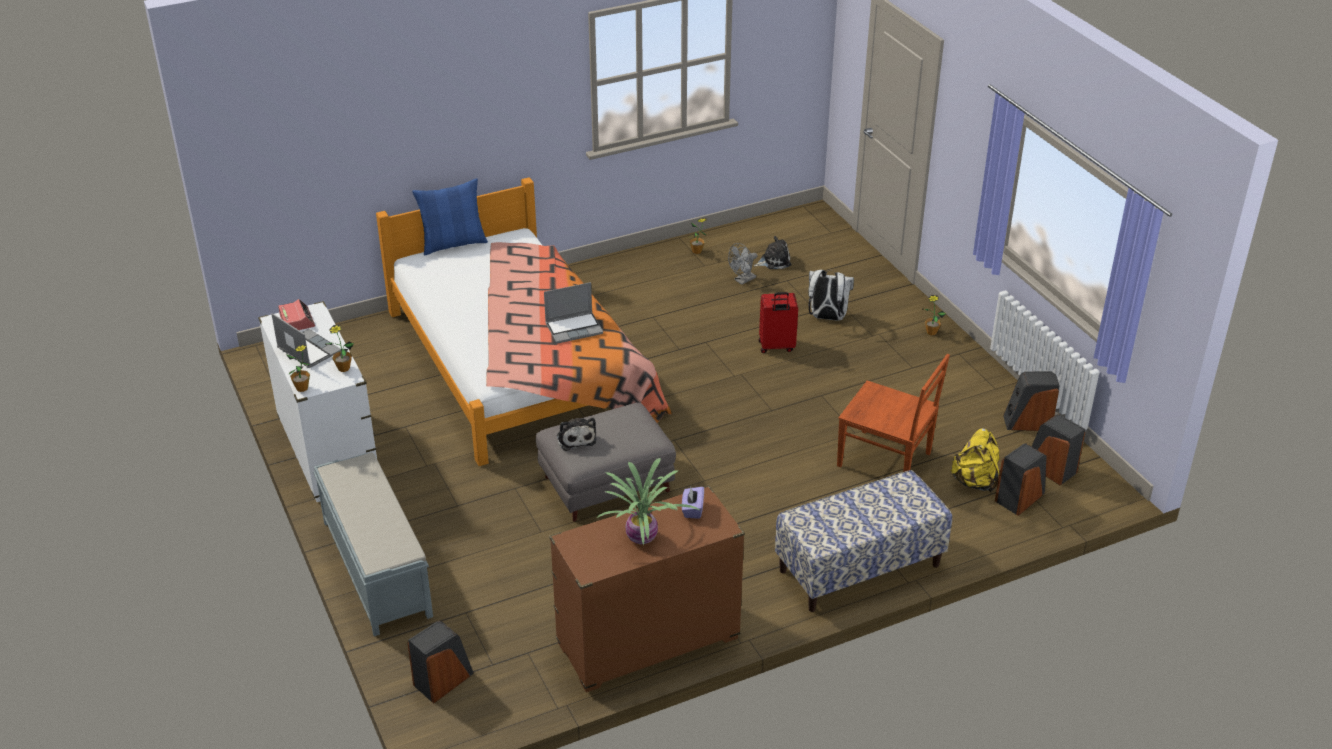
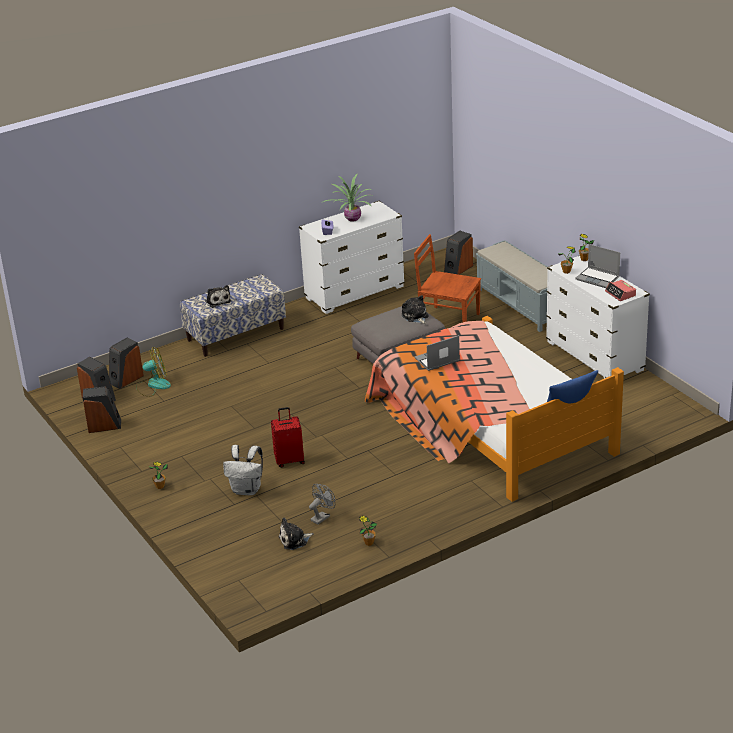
camera: 175 degrees right, 5 degrees down
brown dresser [549,485,745,693] -> white dresser [299,201,405,314]
brown chair [837,354,950,472] -> brown chair moved to [414,234,481,322]
yellow backpack [951,428,1000,492] -> fan [136,347,171,397]
none -> plush toy [205,285,231,308]

